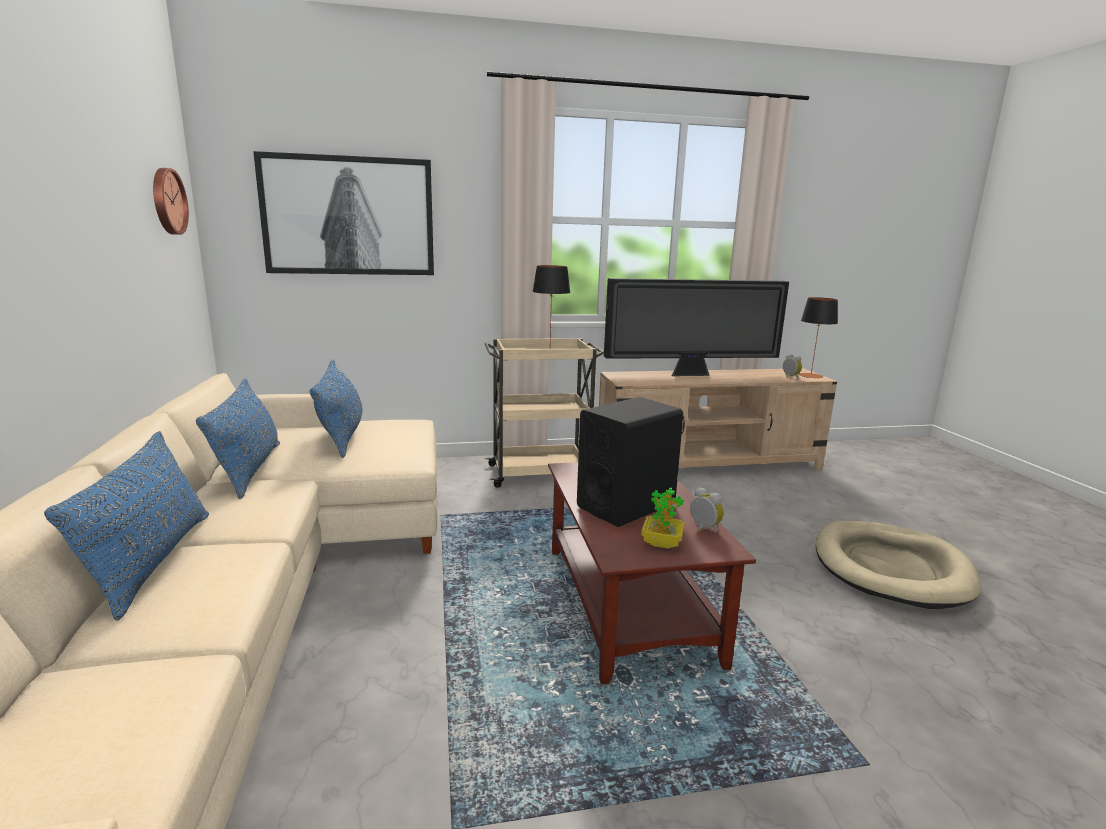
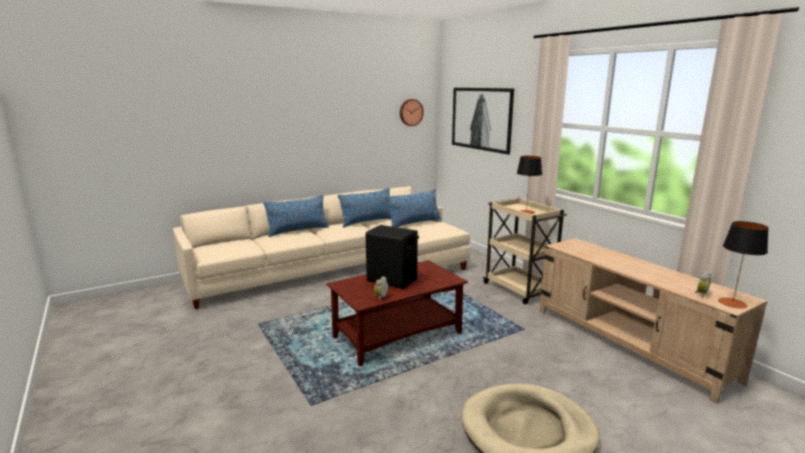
camera: 70 degrees right, 0 degrees up
television [604,278,789,376] -> none
potted plant [641,487,685,549] -> none

